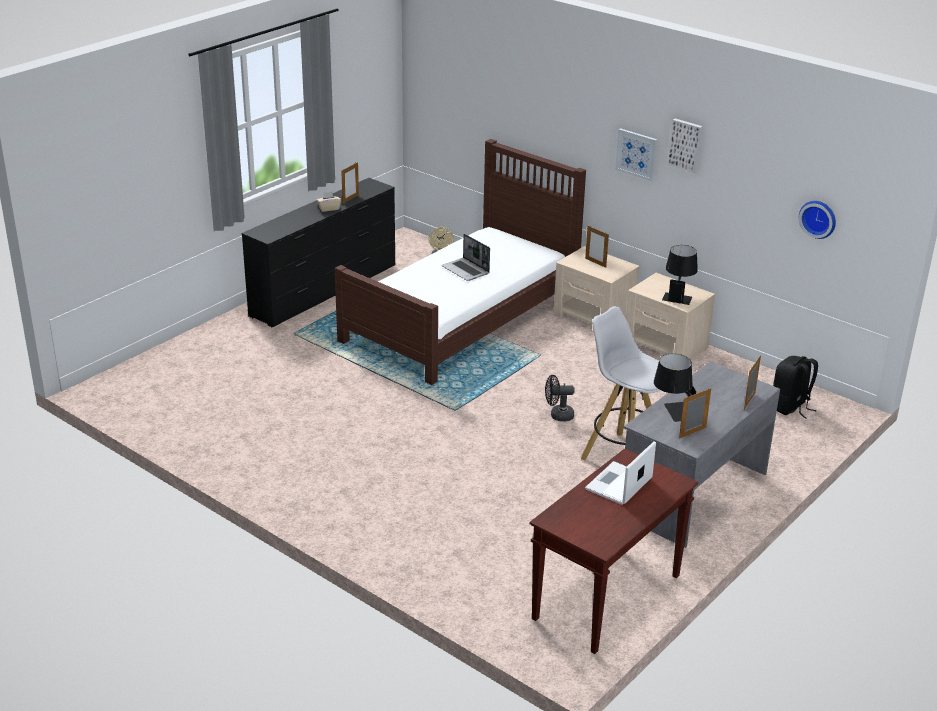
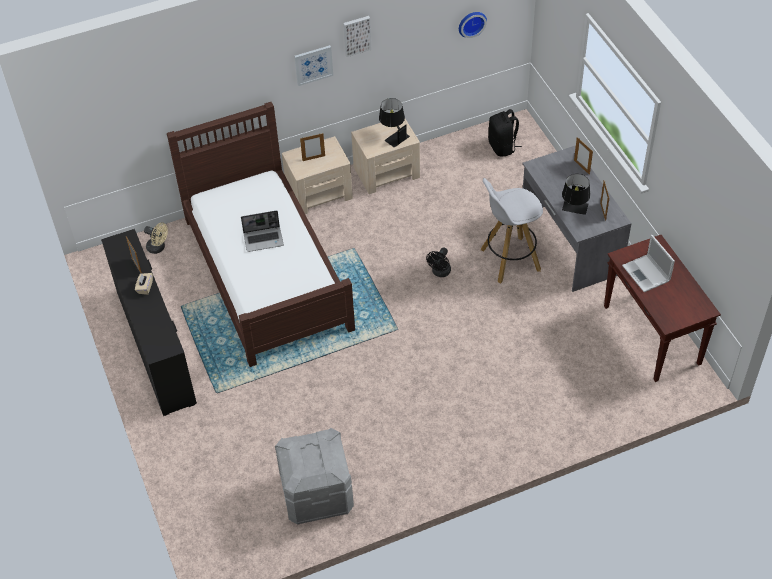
camera: 60 degrees left, 20 degrees up
none -> grey storage box [275,428,354,525]

